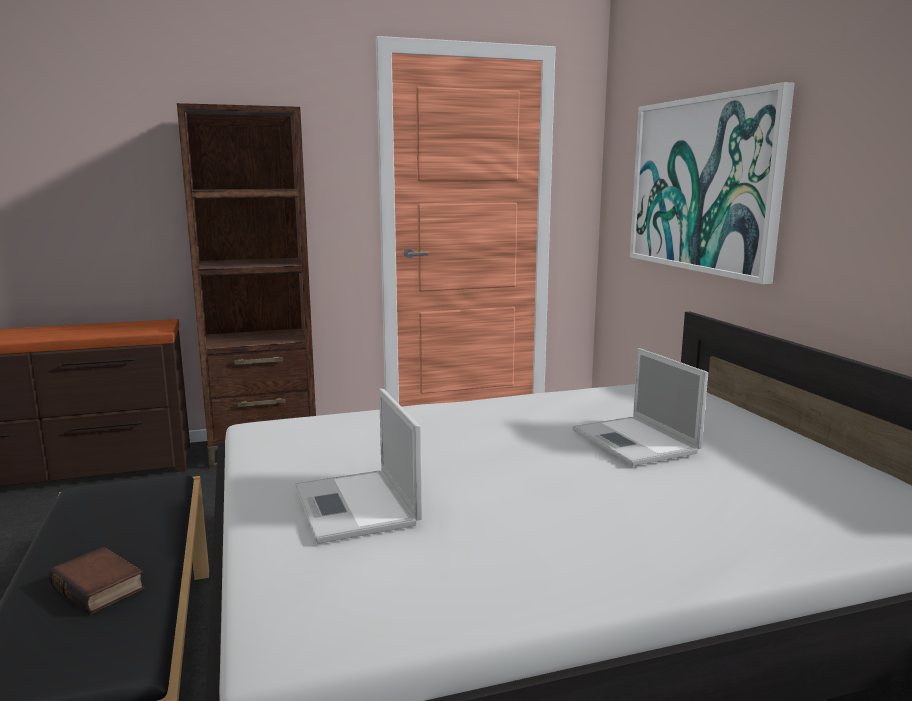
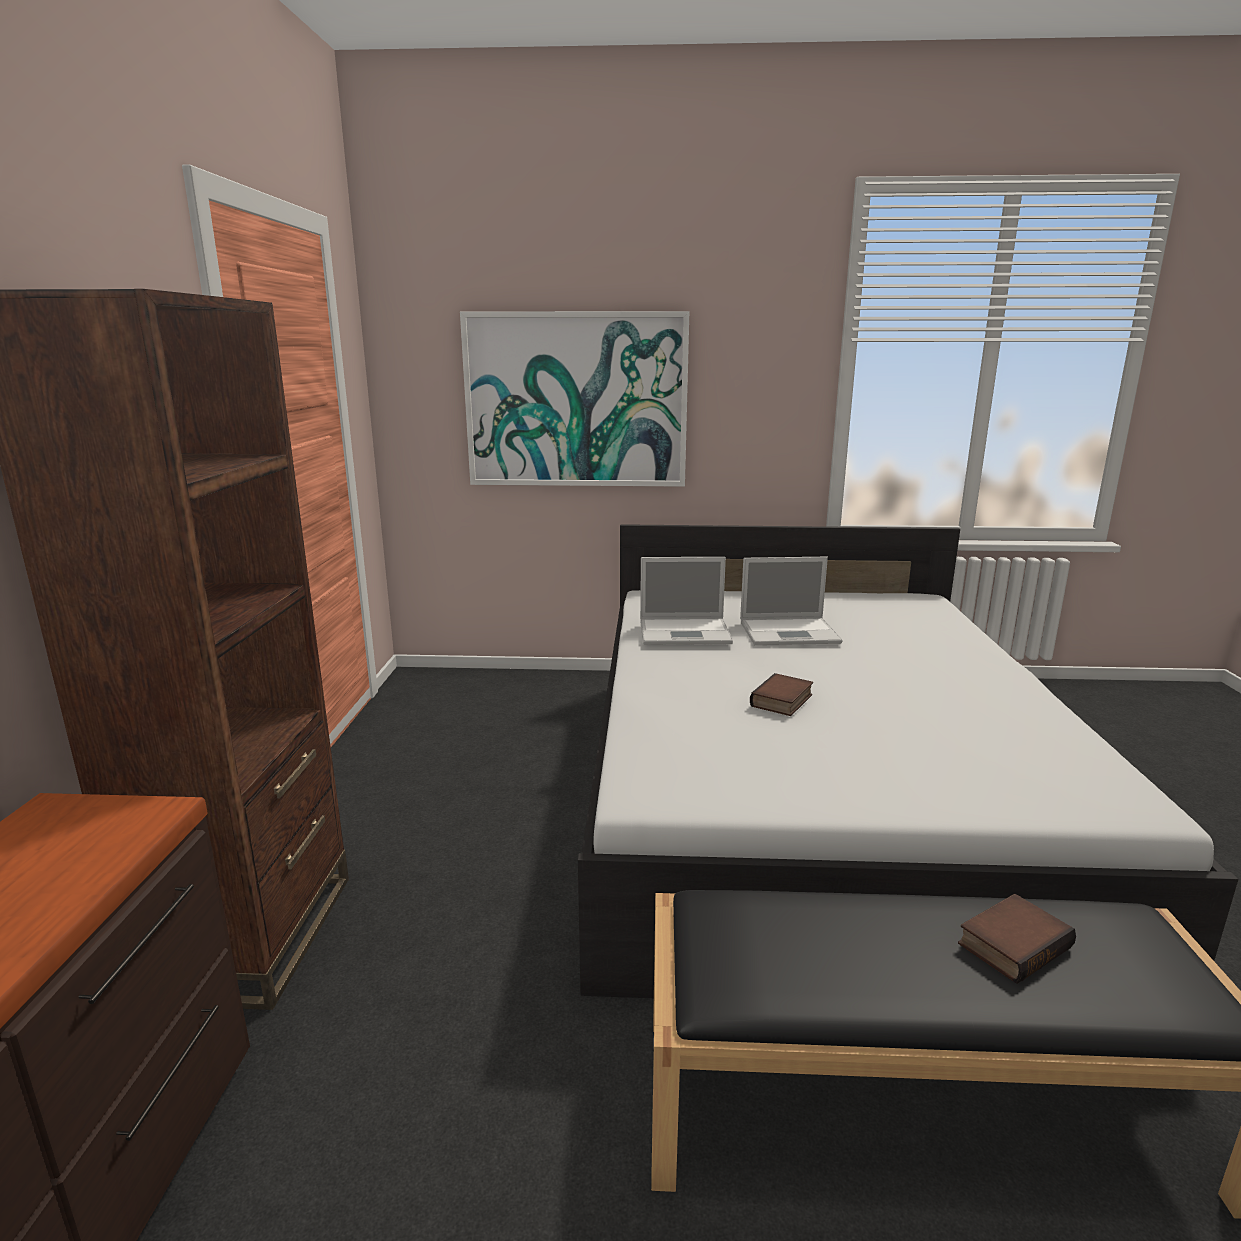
camera: 70 degrees left, 5 degrees up
laptop [295,388,422,544] -> laptop moved to [640,557,733,645]
none -> book [750,673,813,716]

